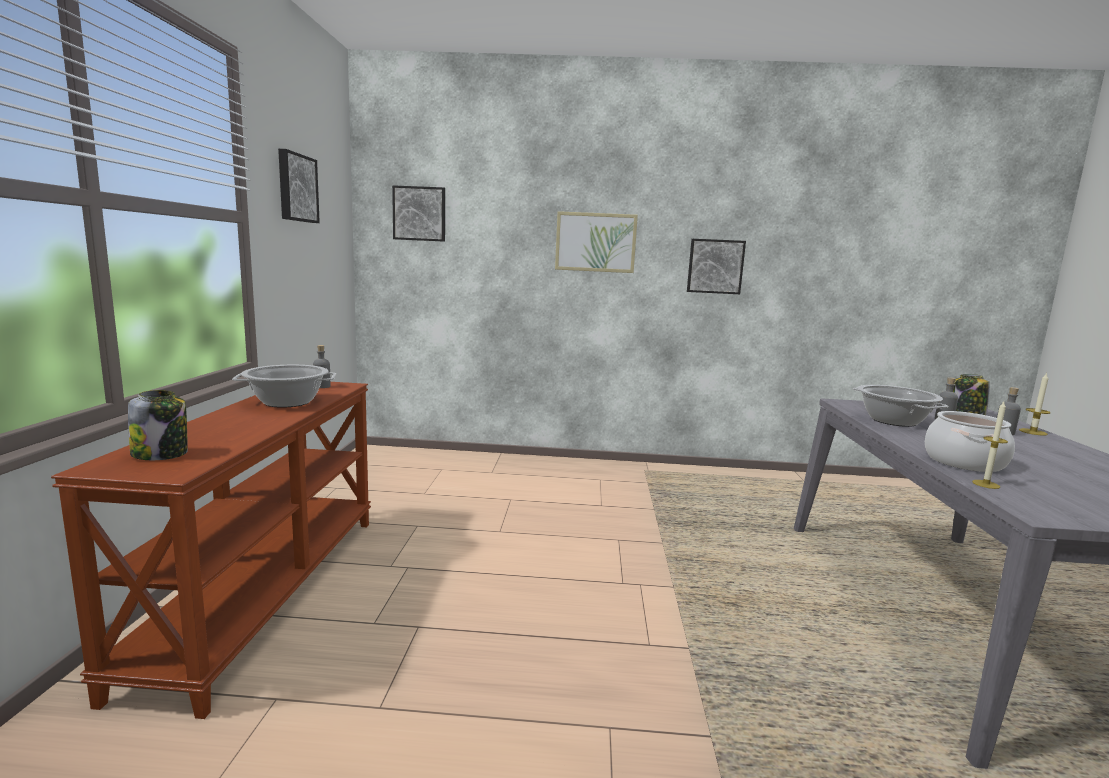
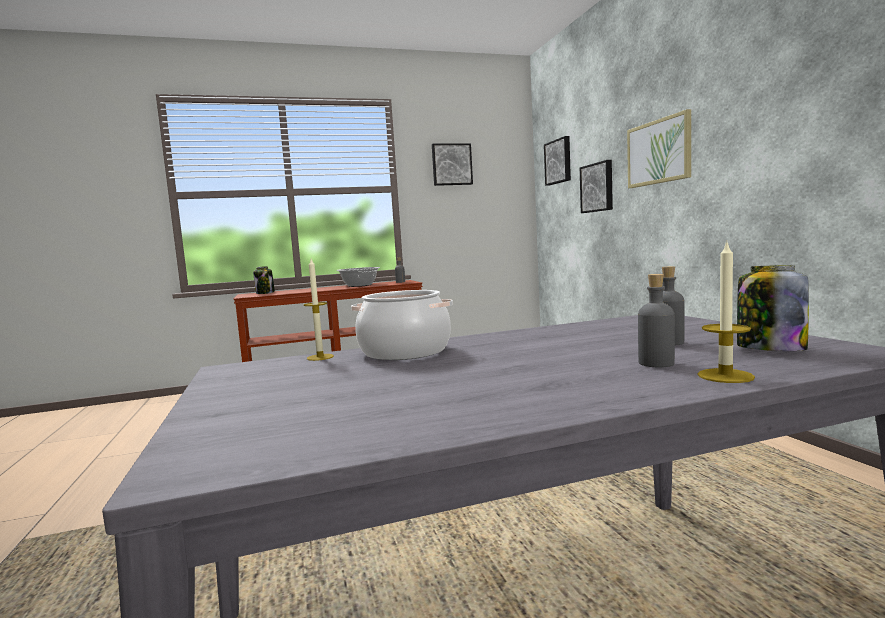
camera: 70 degrees right, 5 degrees down
picture [687,239,746,294] -> picture moved to [580,160,613,213]
cooking pot [853,385,948,427] -> none

